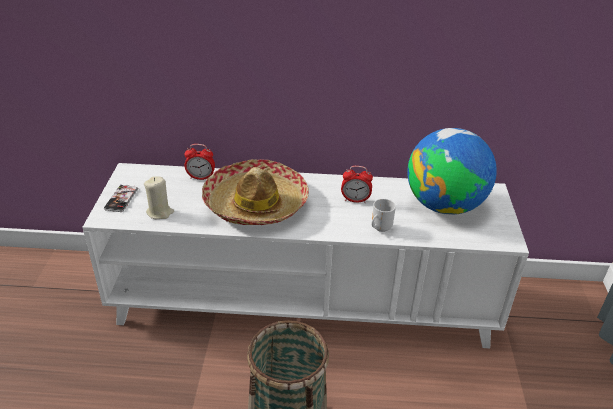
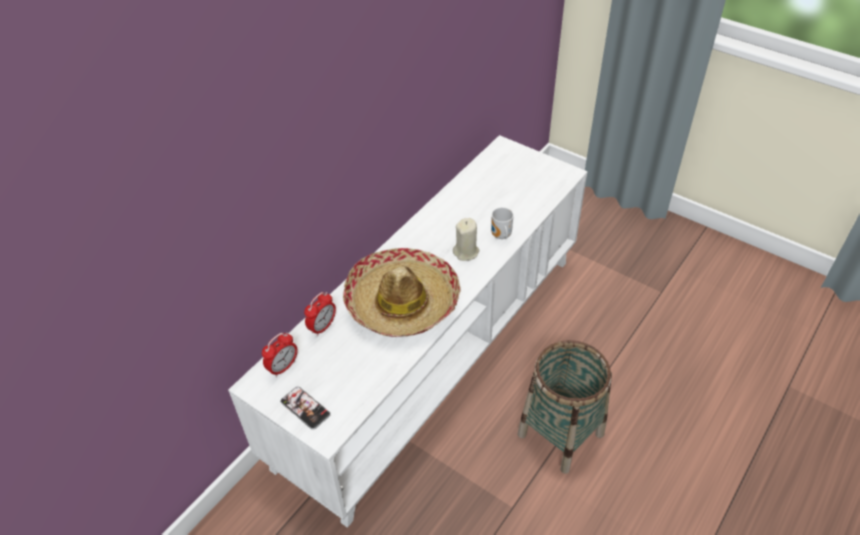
camera: 55 degrees left, 10 degrees up
beige candle [144,176,174,219] -> beige candle moved to [453,218,479,261]
alarm clock [341,166,373,203] -> alarm clock moved to [262,333,297,377]
globe [407,128,497,215] -> none

